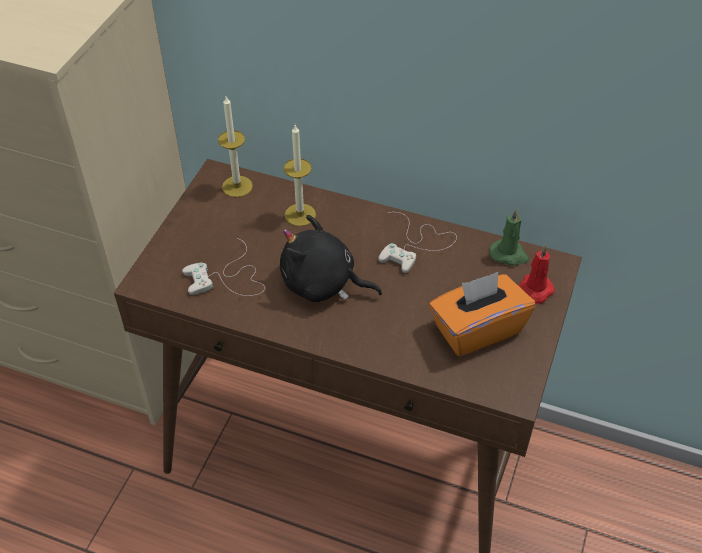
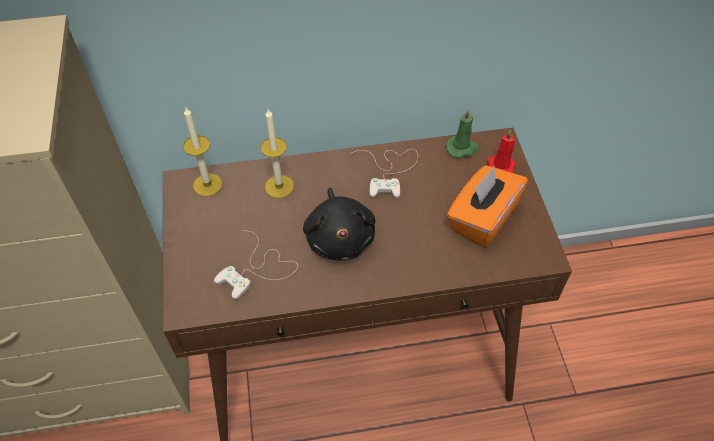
camera: 30 degrees left, 5 degrees up
black plush toy [280,215,382,302] -> black plush toy turned 90 degrees counterclockwise [303,188,375,261]

